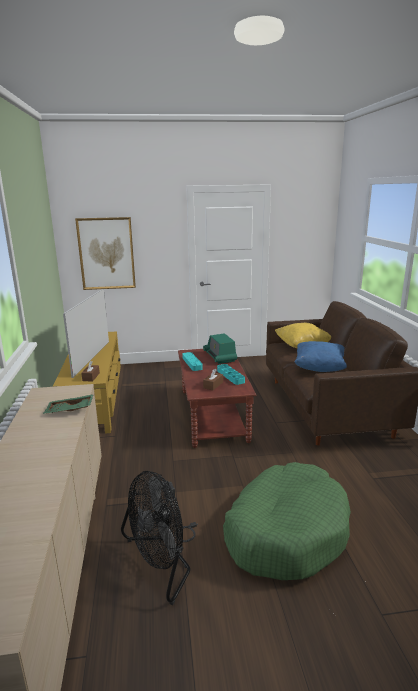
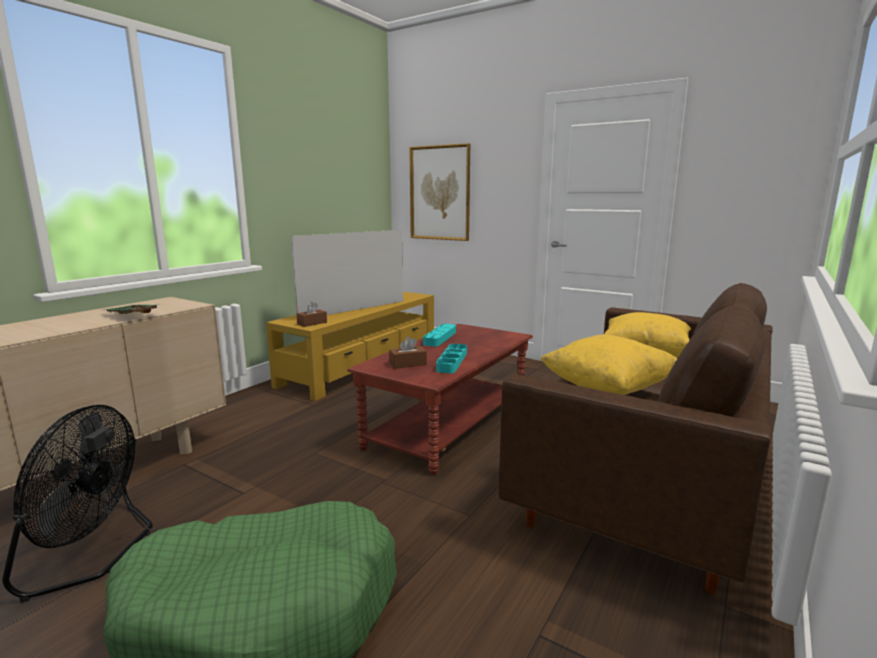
camera: 40 degrees right, 5 degrees down
radio [203,333,237,364] -> none
blue pillow [295,341,347,372] -> yellow pillow [540,335,678,395]

